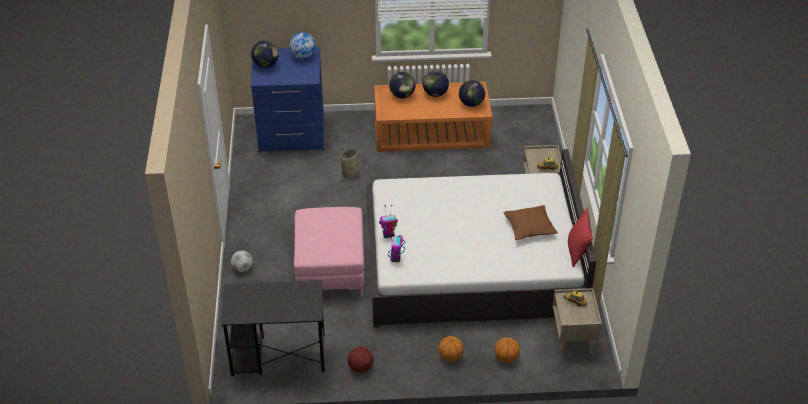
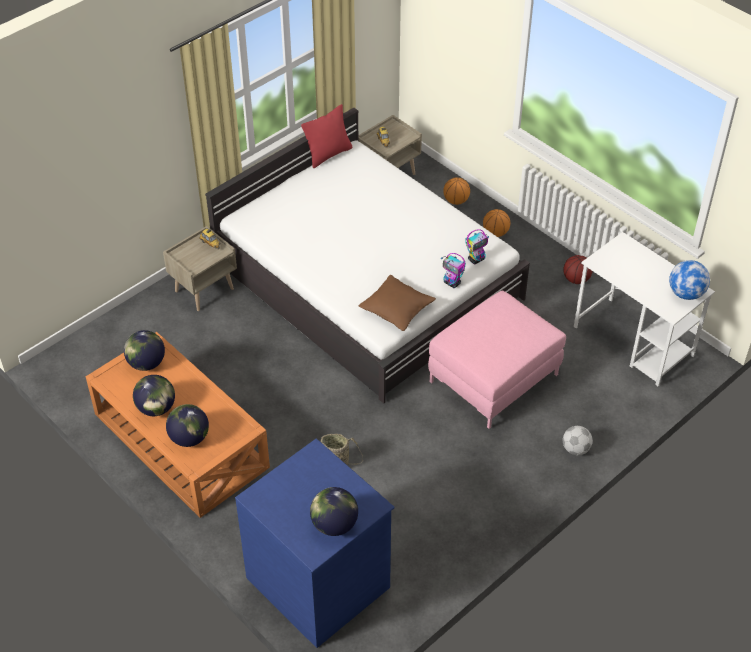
camera: 130 degrees left, 5 degrees up
black desk [221,280,325,376] -> white desk [574,232,715,386]
globe [289,32,316,59] -> globe moved to [669,260,710,300]
brown pillow [504,205,558,240] -> brown pillow moved to [359,275,436,331]

